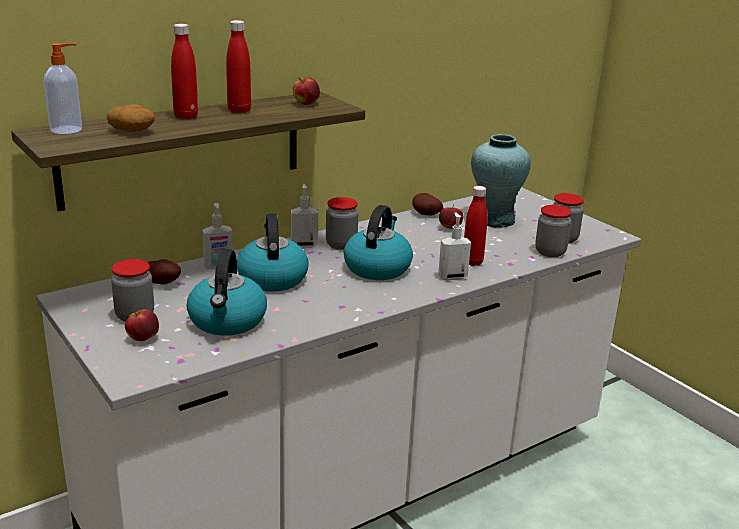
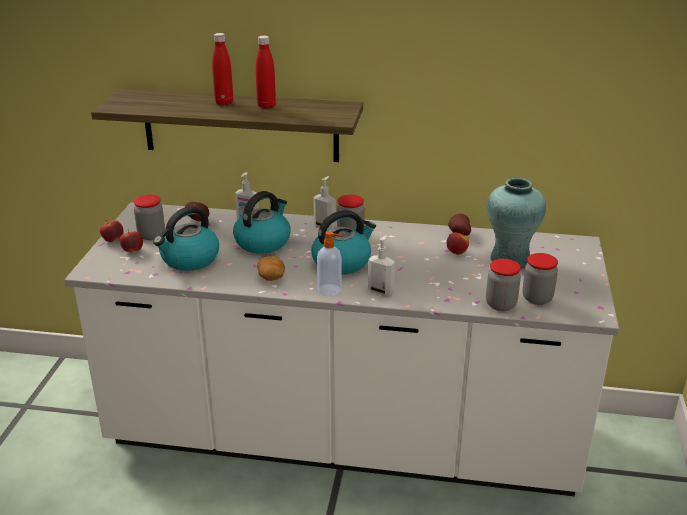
camera: 45 degrees right, 5 degrees up
soap dispenser [44,43,82,134] -> soap dispenser moved to [317,231,342,296]
potato [107,104,155,132] -> potato moved to [257,256,285,281]
apple [293,77,320,105] -> apple moved to [100,220,124,242]
red bottle [464,186,487,266] -> none

